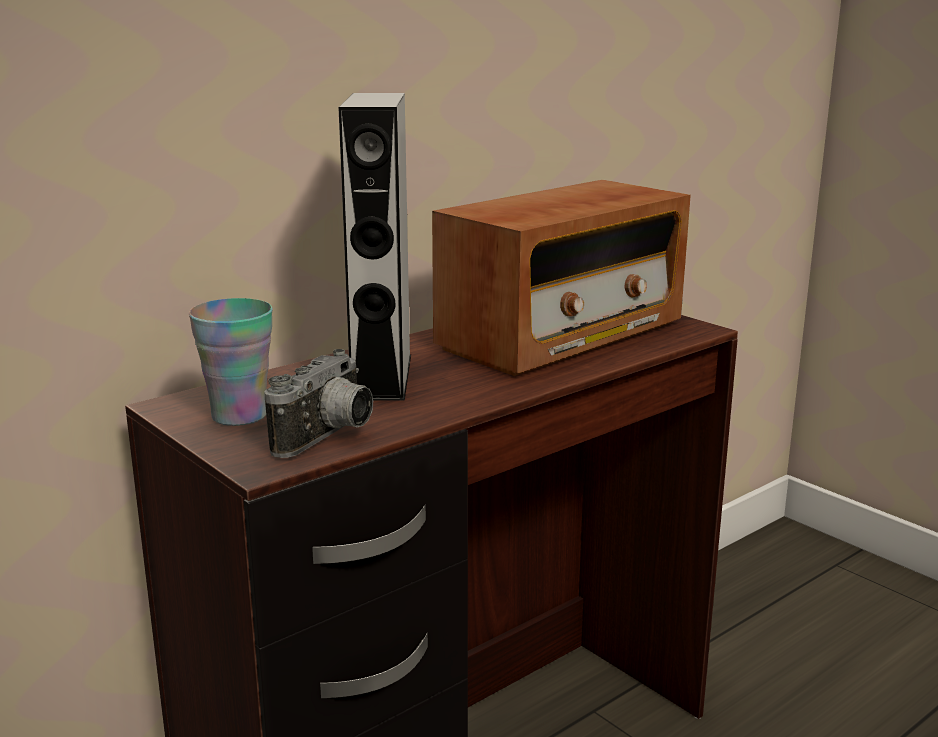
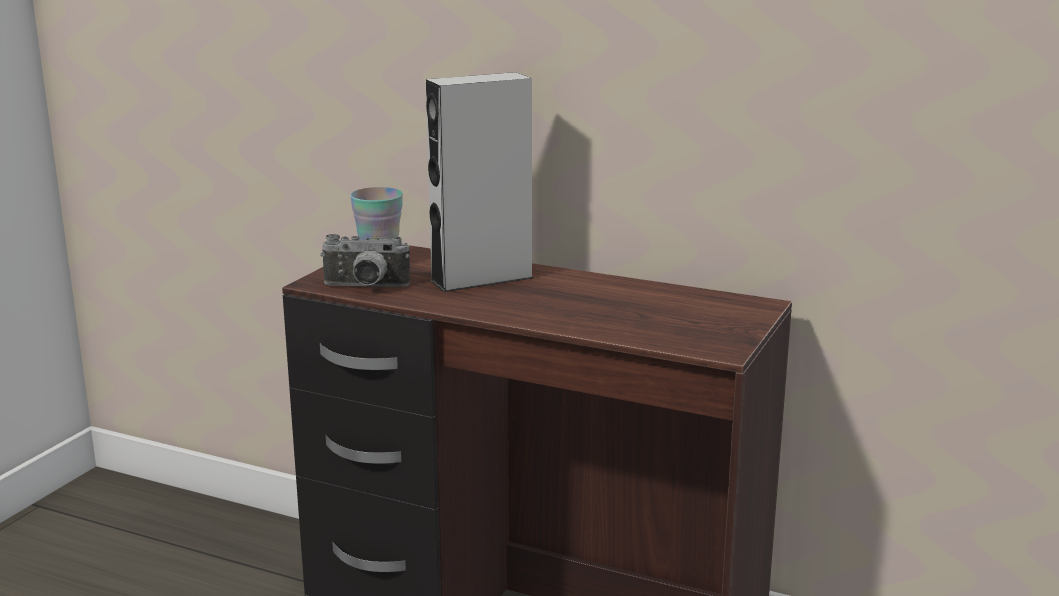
camera: 65 degrees right, 0 degrees up
radio [432,180,691,376] -> none

